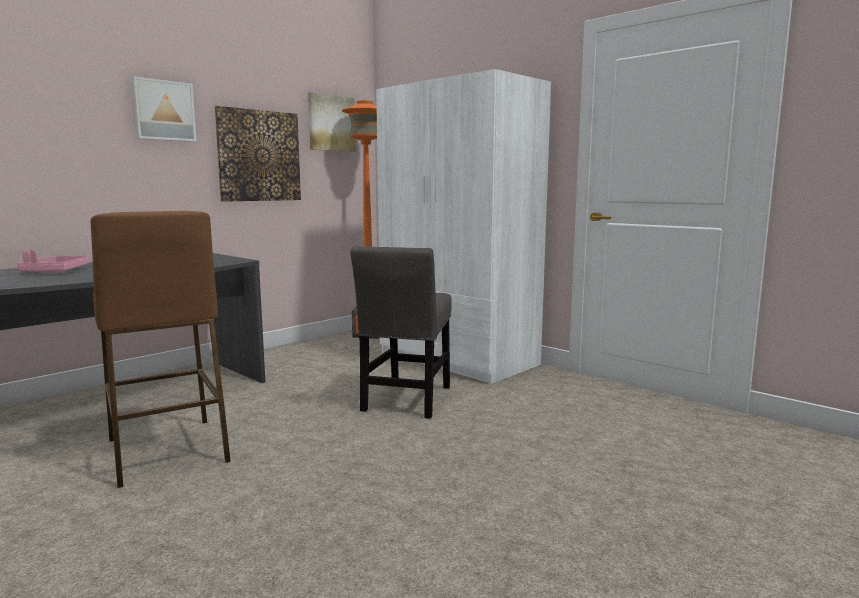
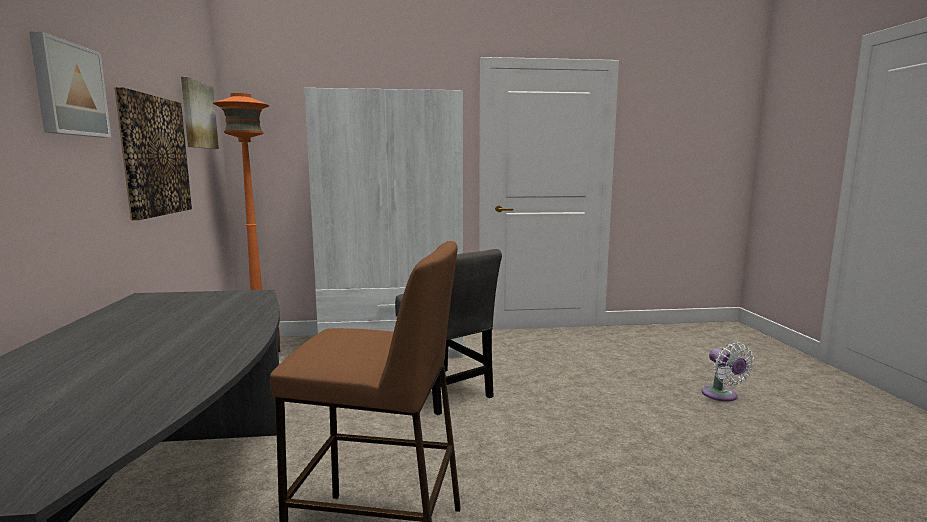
camera: 50 degrees left, 0 degrees up
pink tray [17,250,90,273] -> none
none -> white fan [702,342,754,401]

